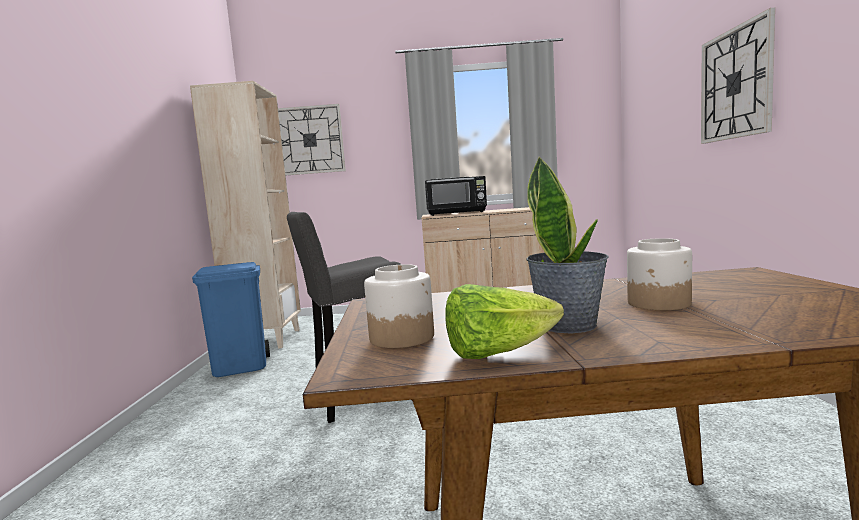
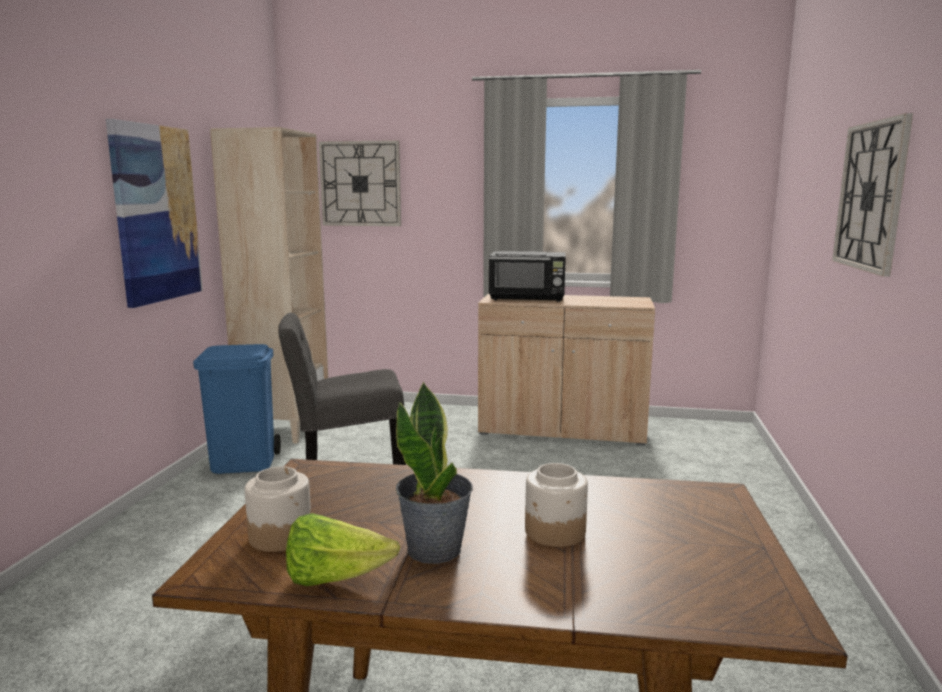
camera: 10 degrees right, 5 degrees up
none -> picture [106,119,203,308]

